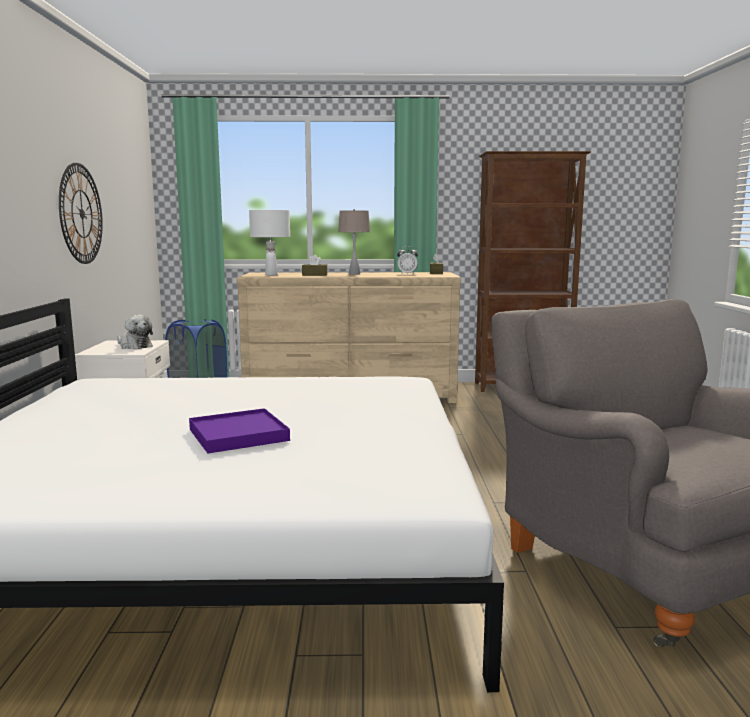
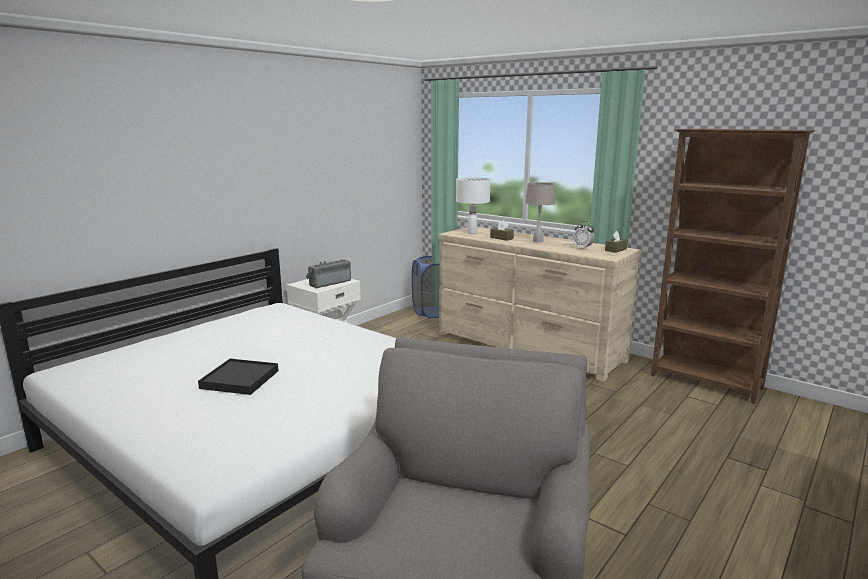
camera: 40 degrees right, 5 degrees up
wall clock [59,163,103,264] -> none
plush toy [117,315,153,349] -> radio [306,259,351,288]
purple tray [189,408,290,453] -> black tray [198,359,279,395]

